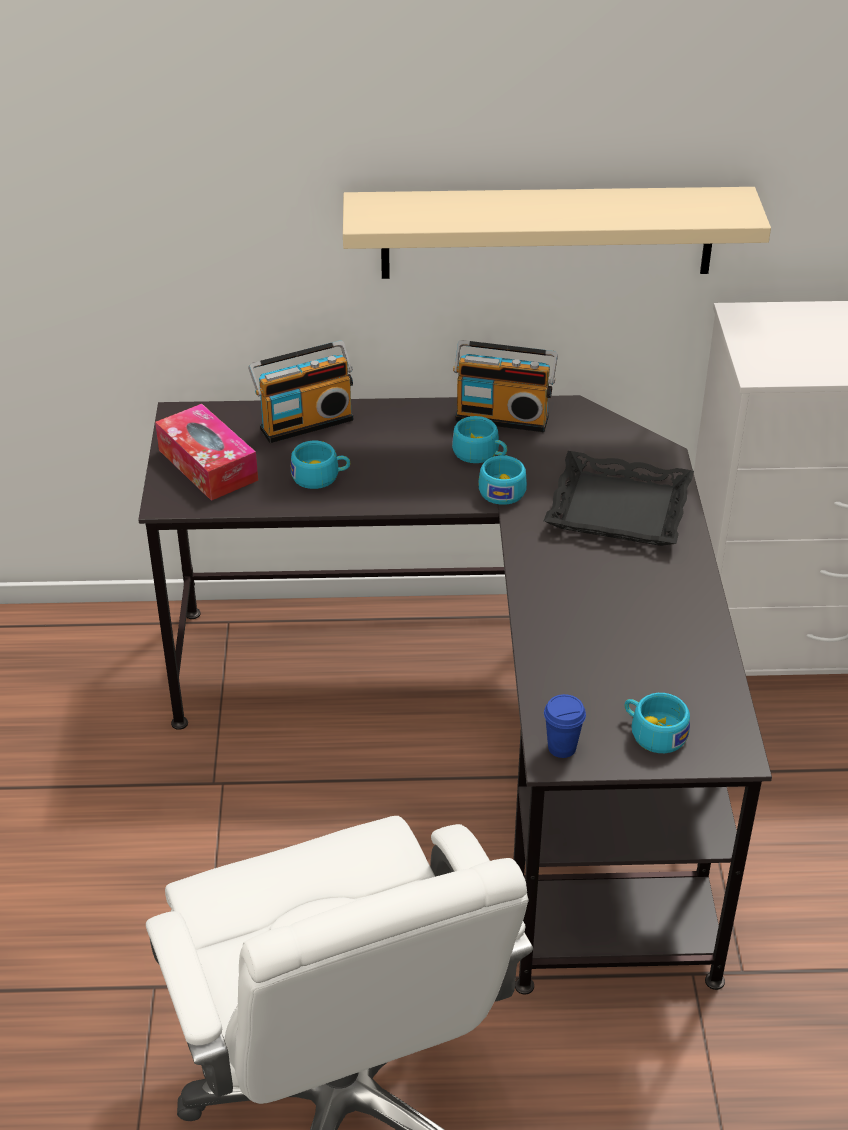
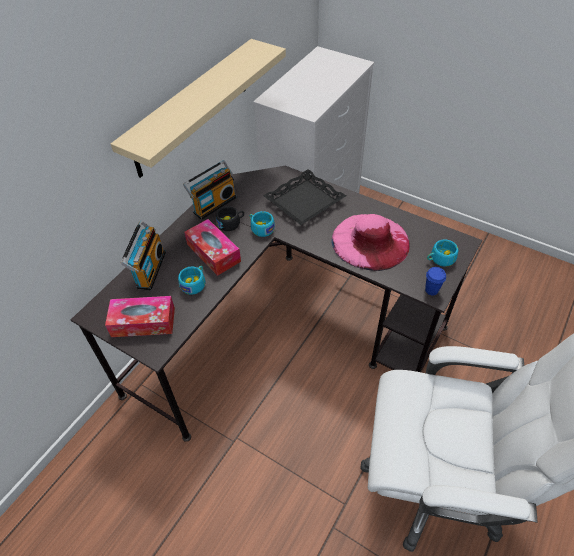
camera: 55 degrees left, 10 degrees up
turquoise cup [452,416,507,463] -> black cup [216,206,244,231]
none -> tissue box [184,219,241,276]
none -> pink hat [331,214,410,271]

